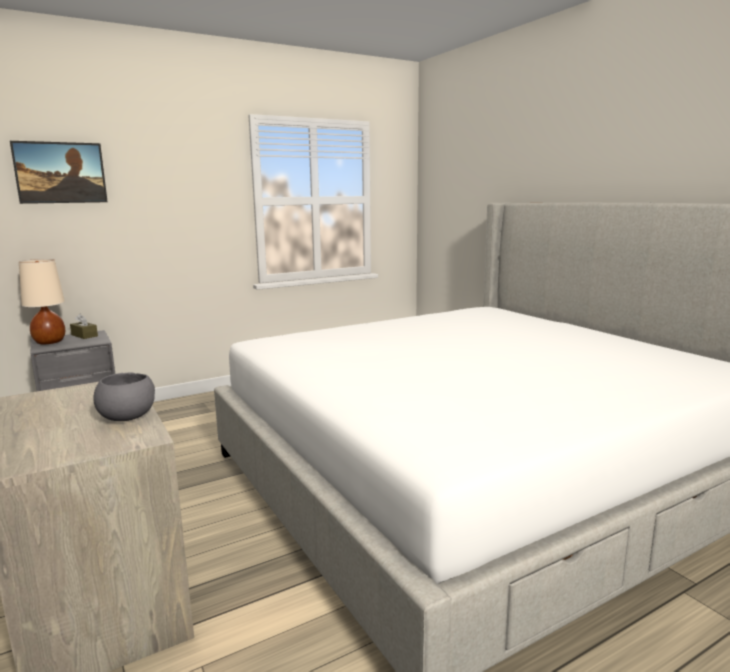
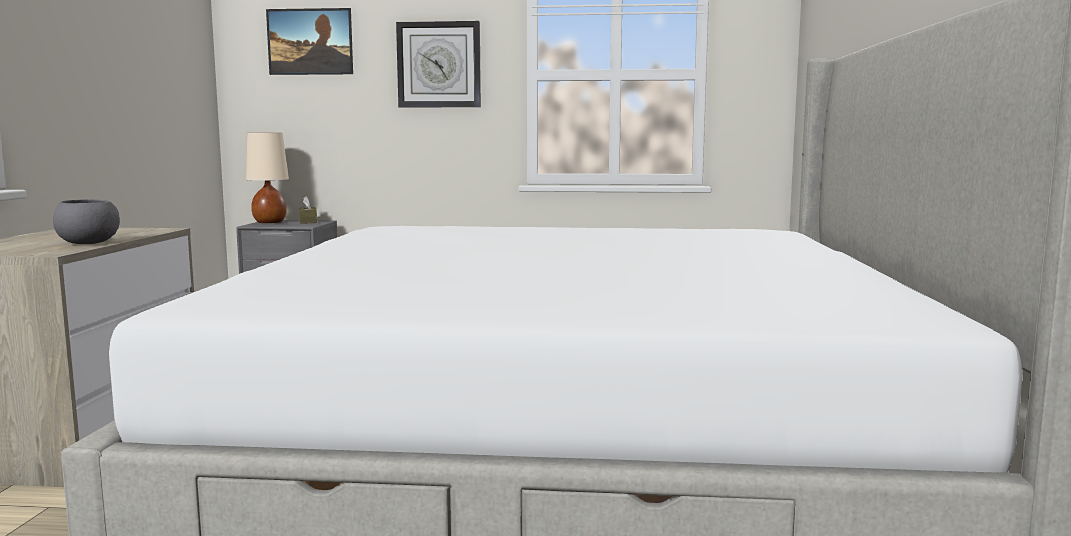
camera: 35 degrees right, 5 degrees down
none -> wall clock [396,21,481,108]

